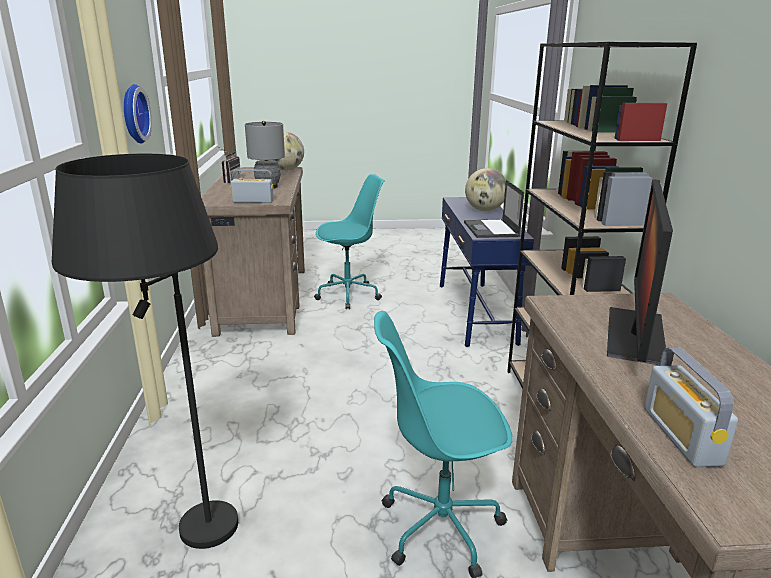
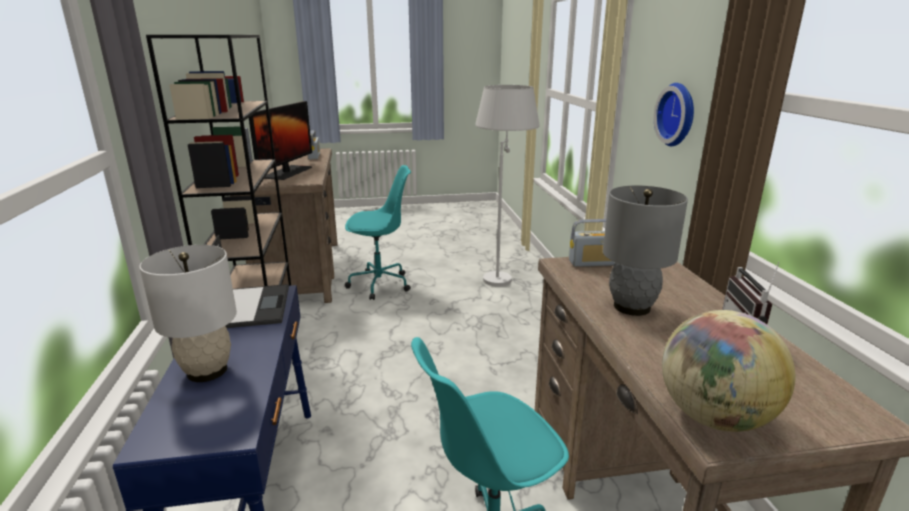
camera: 175 degrees right, 0 degrees up
black floor lamp [52,154,238,549] -> white floor lamp [475,85,539,286]
globe [465,168,506,211] -> white table lamp [139,245,237,382]

